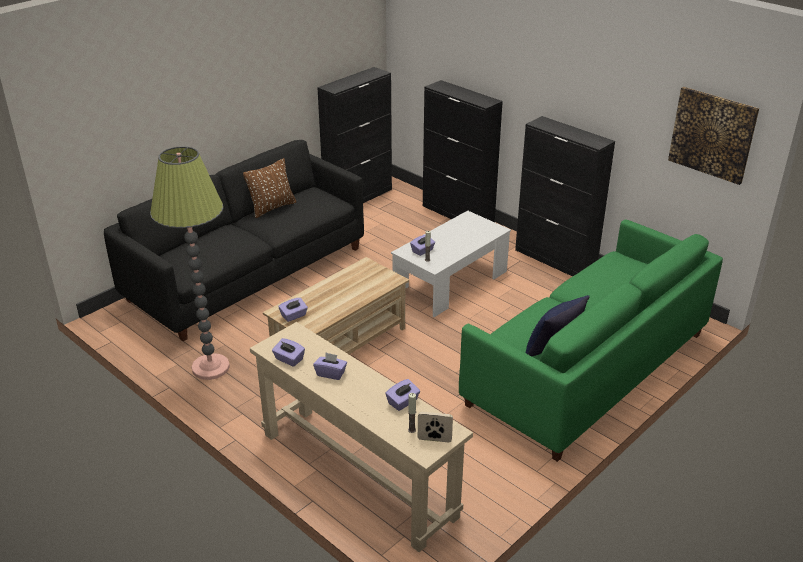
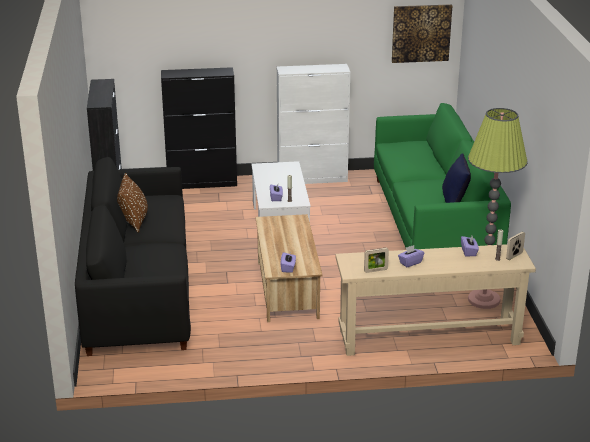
camera: 50 degrees left, 5 degrees down
floor lamp [150,146,230,380] -> floor lamp moved to [468,108,528,309]
purple tissue box [272,338,305,367] -> picture frame [364,248,389,273]
black cabinet [515,116,615,277] -> white cabinet [277,64,350,184]

